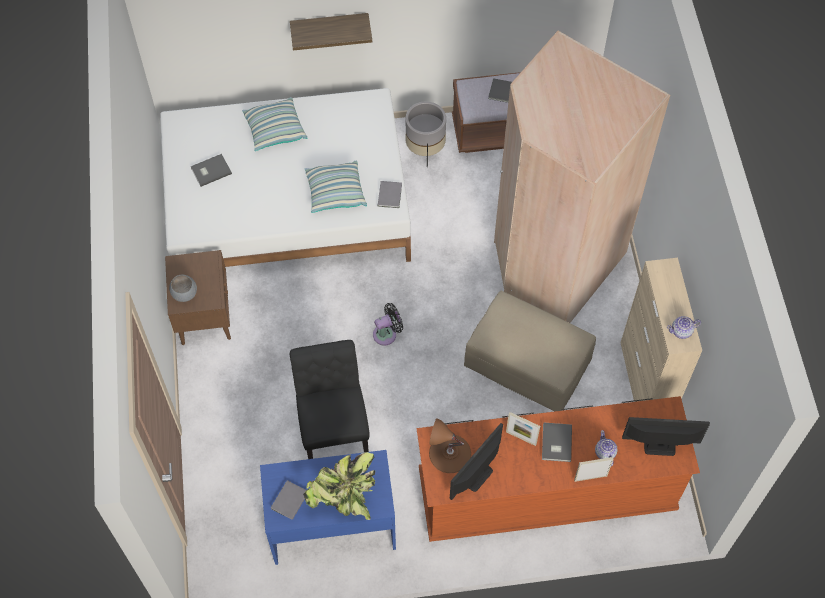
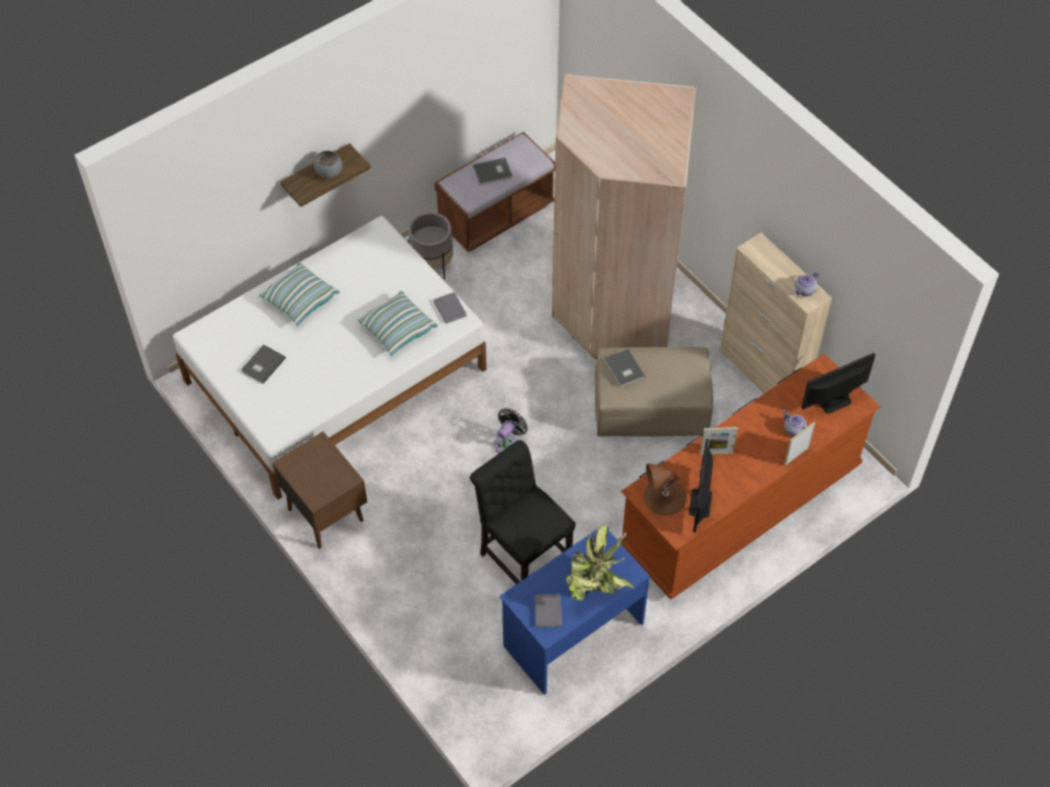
camera: 30 degrees left, 5 degrees down
grey bowl [169,275,197,302] -> grey bowl moved to [314,151,342,178]
grey book [542,422,572,462] -> grey book moved to [604,349,645,387]

